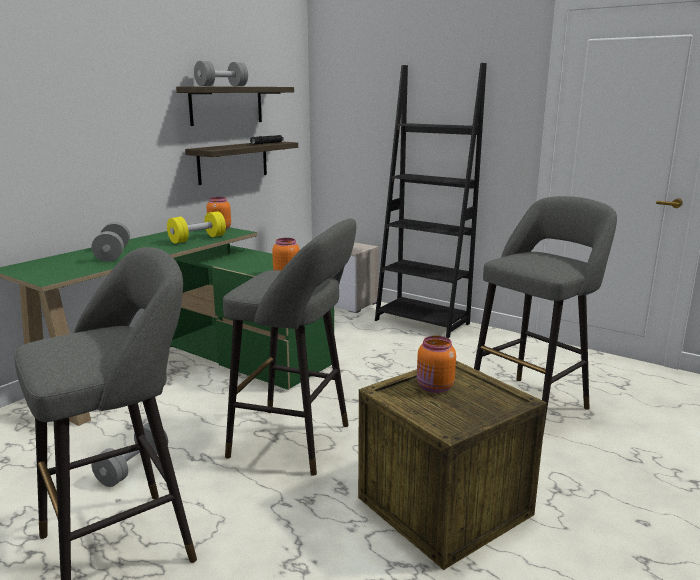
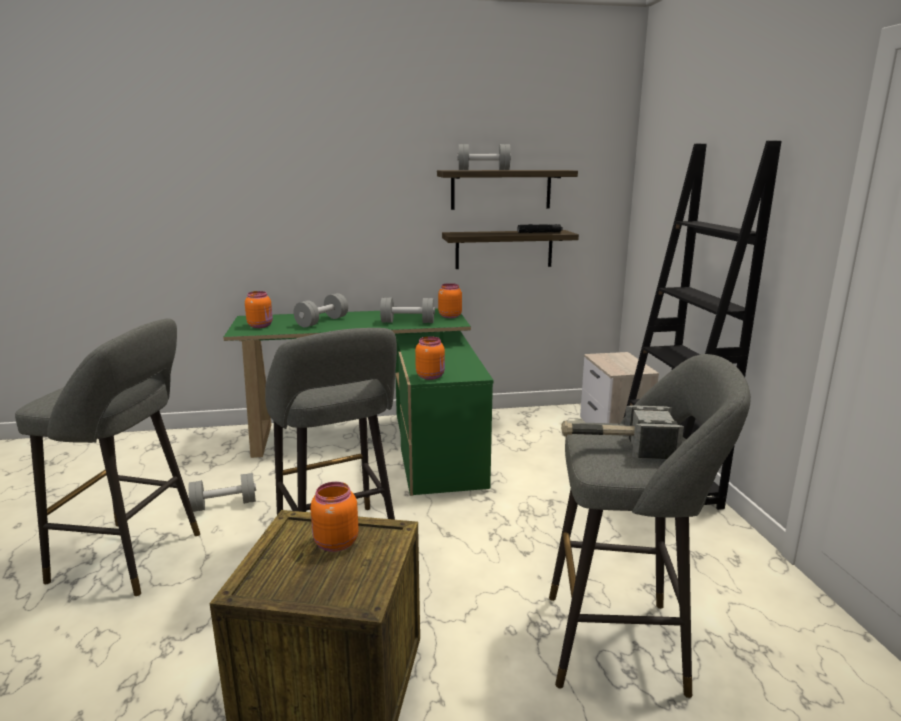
camera: 45 degrees right, 0 degrees up
yellow dumbbell [167,211,226,243] -> grey dumbbell [380,298,435,323]
none -> orange jar [245,291,273,328]
none -> hammer [561,405,684,459]

